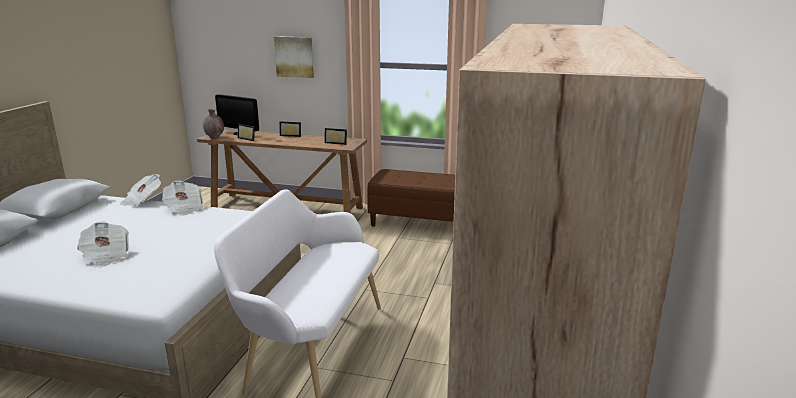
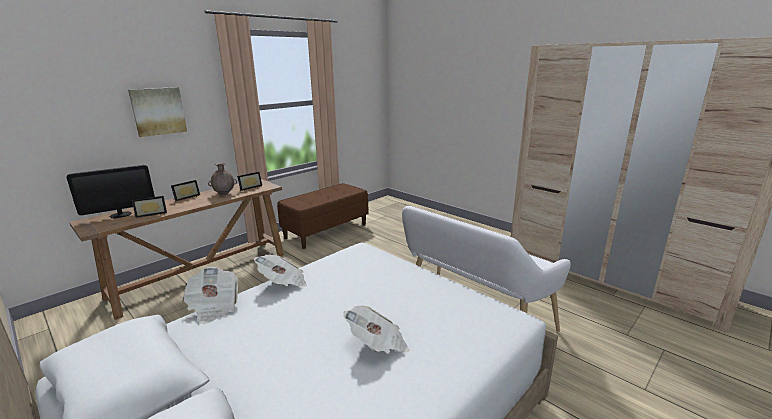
camera: 60 degrees left, 0 degrees up
brown vase [203,108,224,138] -> brown vase moved to [208,163,237,195]

